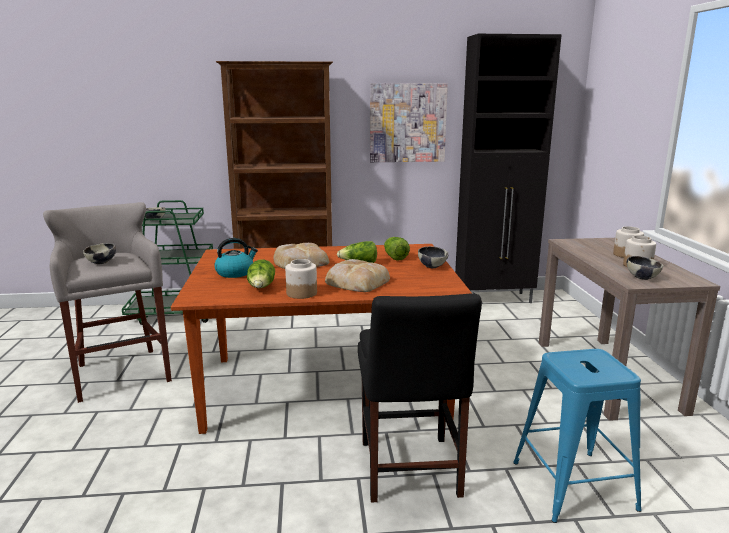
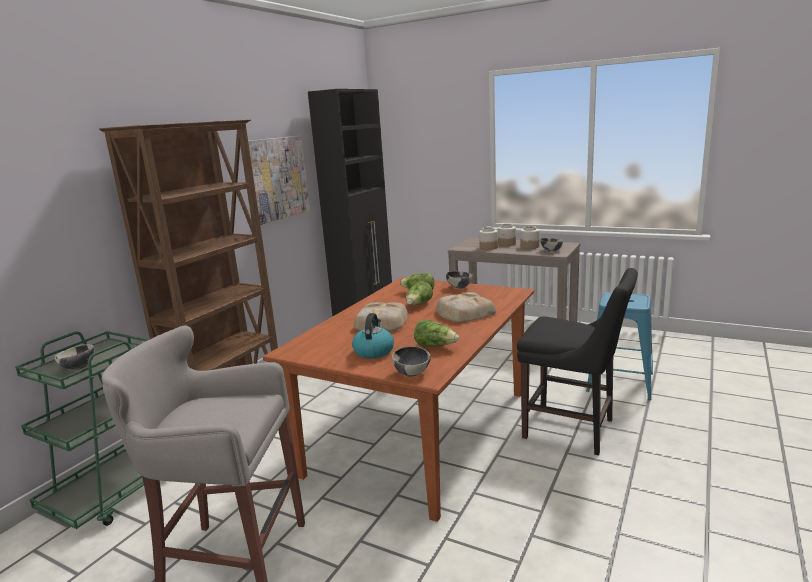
camera: 55 degrees left, 0 degrees up
bowl [83,243,116,264] -> bowl moved to [392,346,431,377]
jar [285,259,317,299] -> jar moved to [479,227,498,250]

